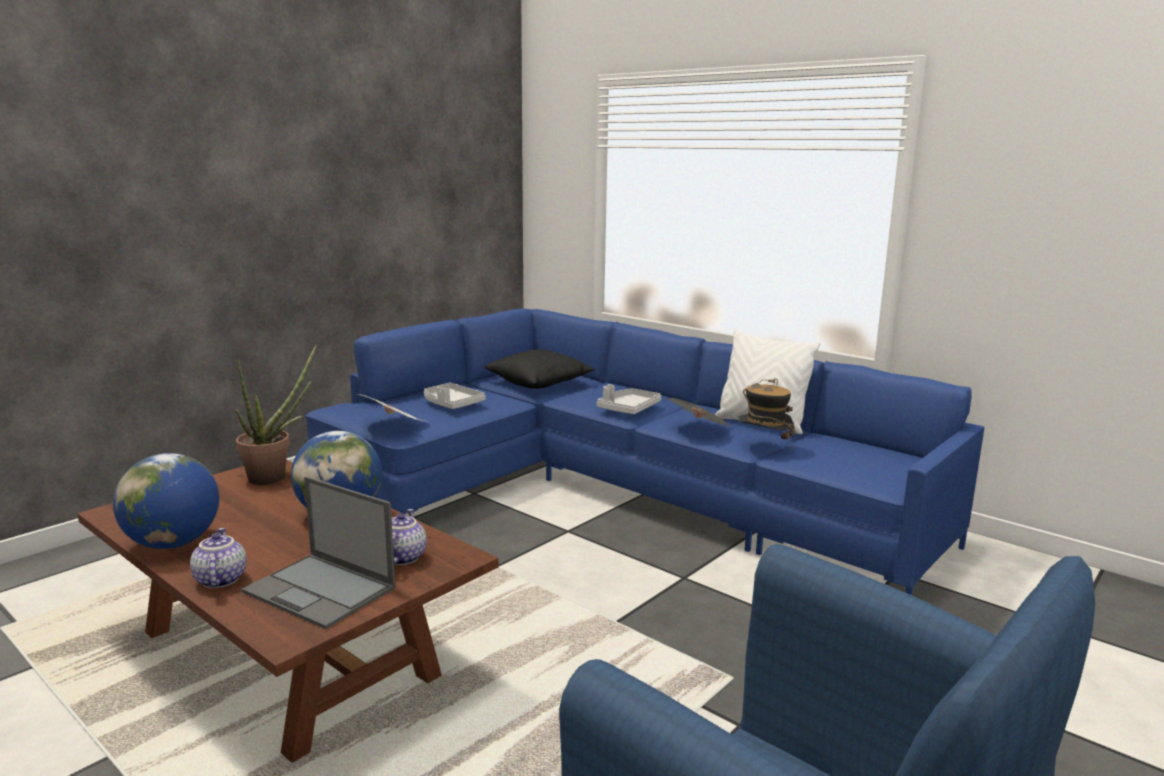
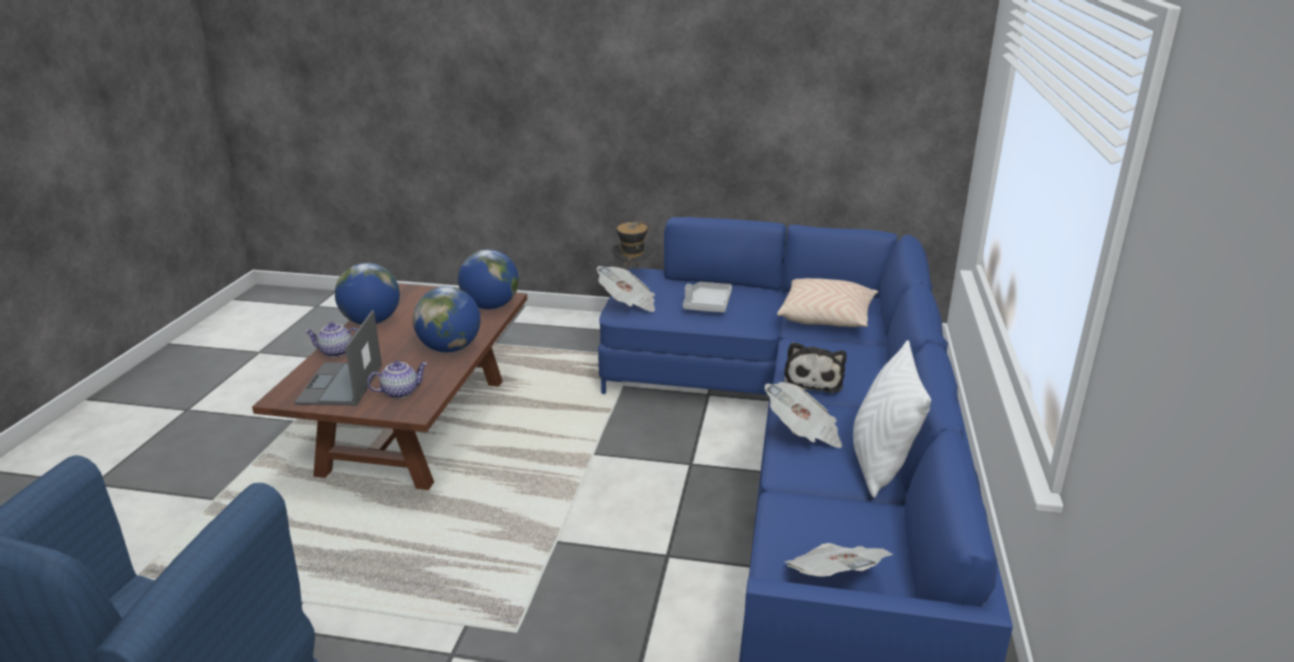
camera: 60 degrees right, 10 degrees up
teapot [190,528,247,588] -> teapot turned 135 degrees counterclockwise [305,322,358,357]
potted plant [235,344,317,485] -> globe [458,249,519,309]
black pillow [485,349,595,389] -> beige pillow [777,278,878,327]
grey tray [597,384,661,414] -> plush toy [784,342,846,393]
hat [738,379,795,451] -> hat moved to [612,220,653,279]
none -> newspaper [785,543,893,577]

